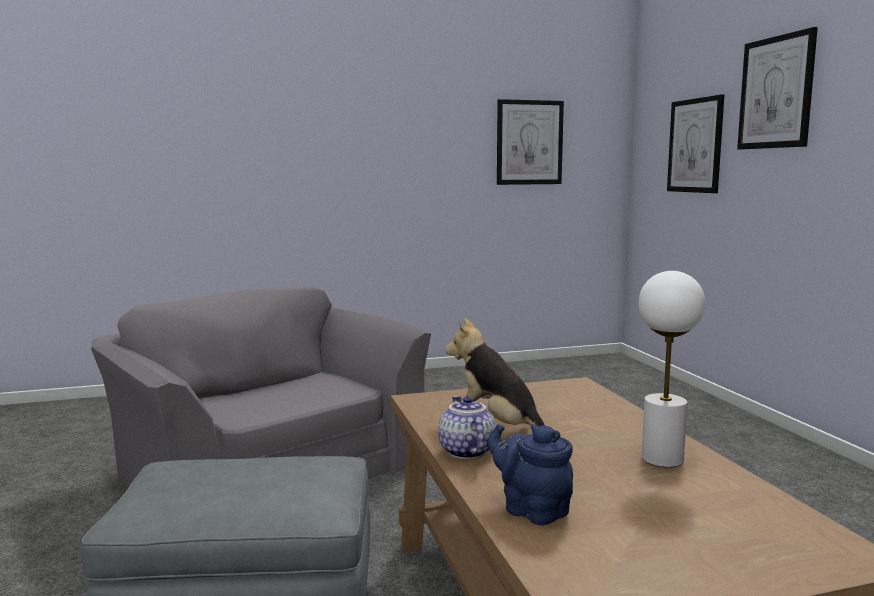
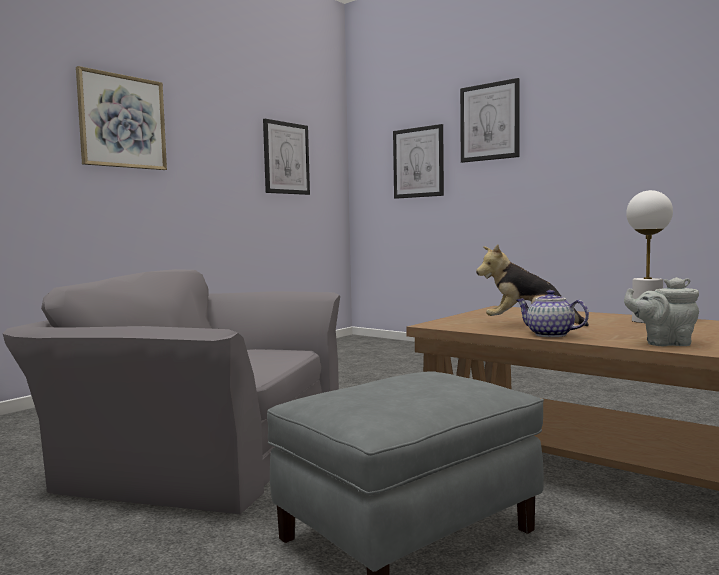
camera: 35 degrees left, 5 degrees down
blue teapot [488,424,573,525] -> grey teapot [624,277,699,346]
none -> picture [76,66,167,170]

